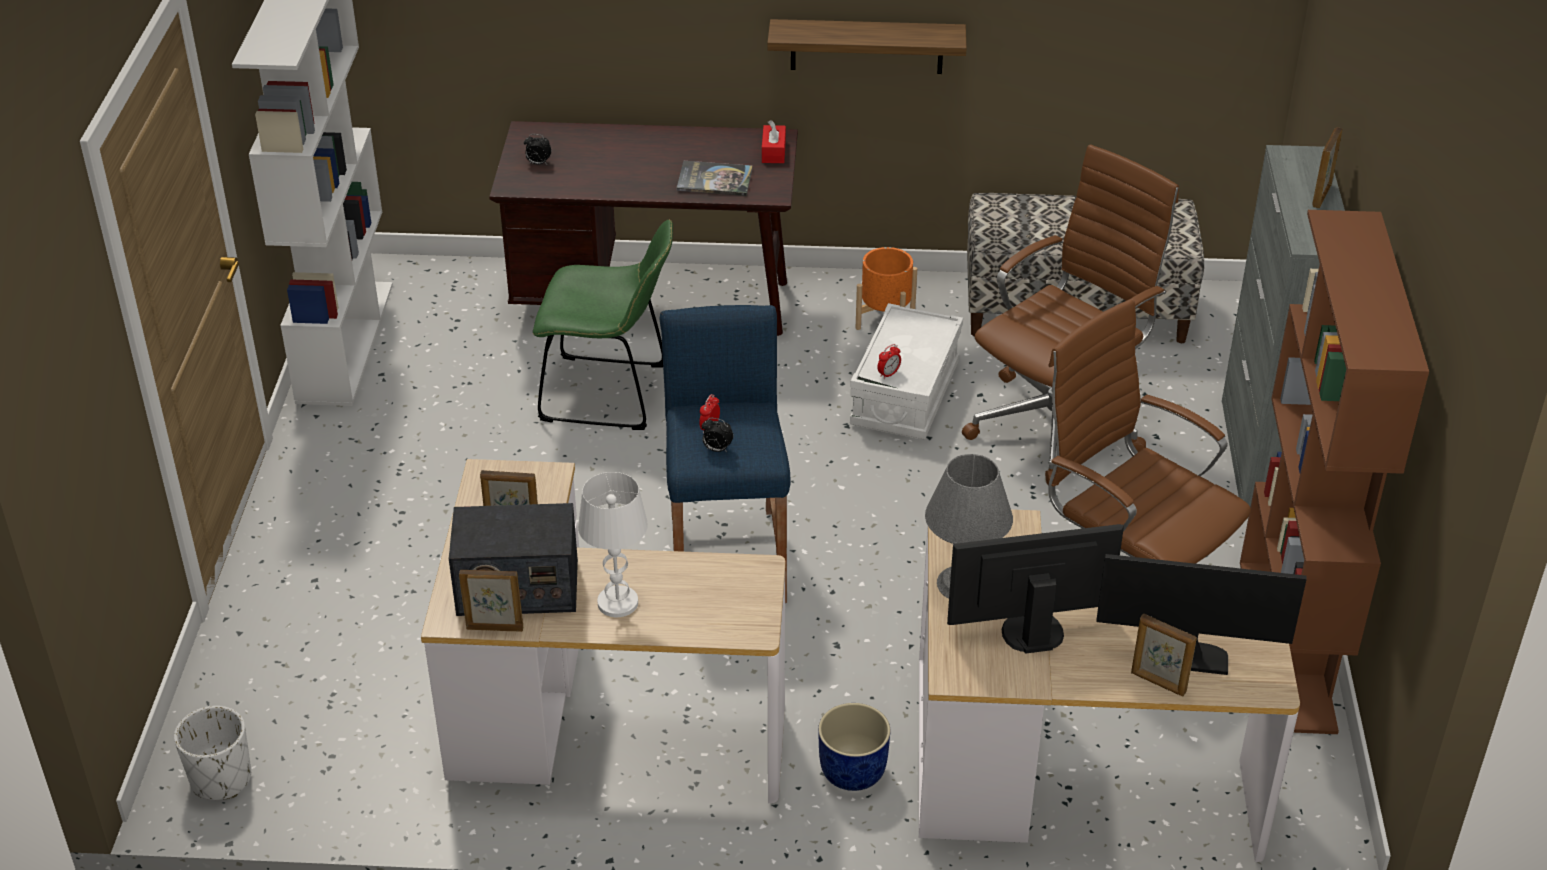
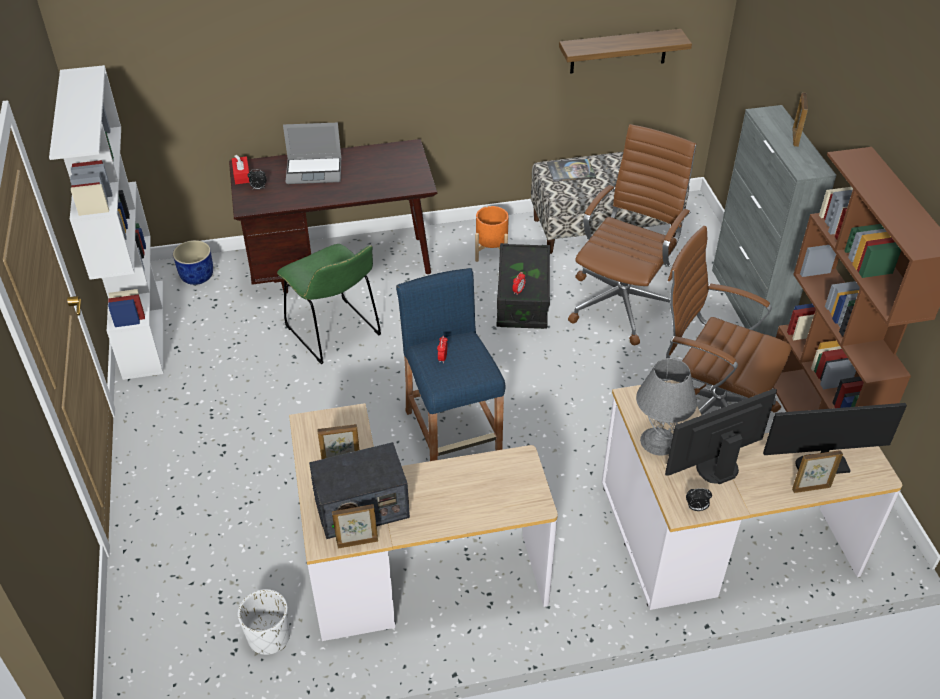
camera: 15 degrees left, 5 degrees up
white planter [174,706,251,800] -> white planter moved to [238,589,290,655]
green chair [533,220,673,430] -> green chair turned 60 degrees clockwise [277,244,381,364]
white table lamp [578,472,648,617] -> none
book [677,161,753,196] -> book moved to [547,159,596,182]
alarm clock [701,418,733,452] -> alarm clock moved to [686,488,712,511]
red tissue box [762,120,786,163] -> red tissue box moved to [232,155,250,184]
shelf [767,19,967,74] -> shelf moved to [559,29,692,74]
blue planter [818,703,891,791] -> blue planter moved to [173,240,213,285]
white storage box [850,303,963,440] -> black storage box [497,243,550,329]
picture frame [1131,614,1197,696] -> picture frame turned 150 degrees clockwise [792,450,843,493]
none -> laptop [283,123,341,184]

